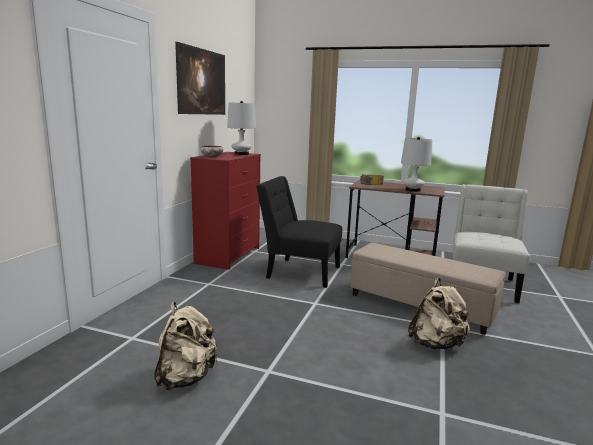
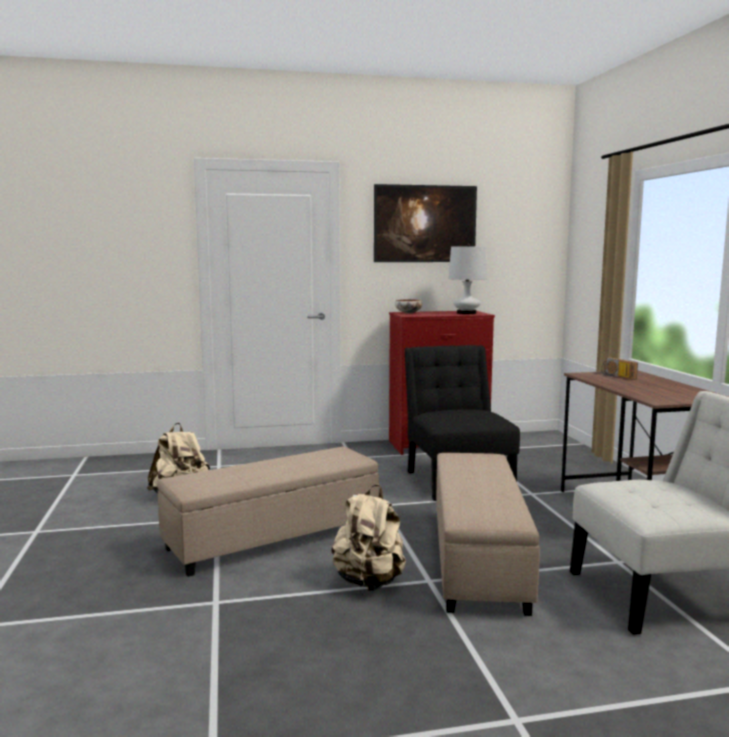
camera: 60 degrees right, 5 degrees down
white table lamp [401,137,432,192] -> none
none -> beige ottoman [157,447,379,577]

